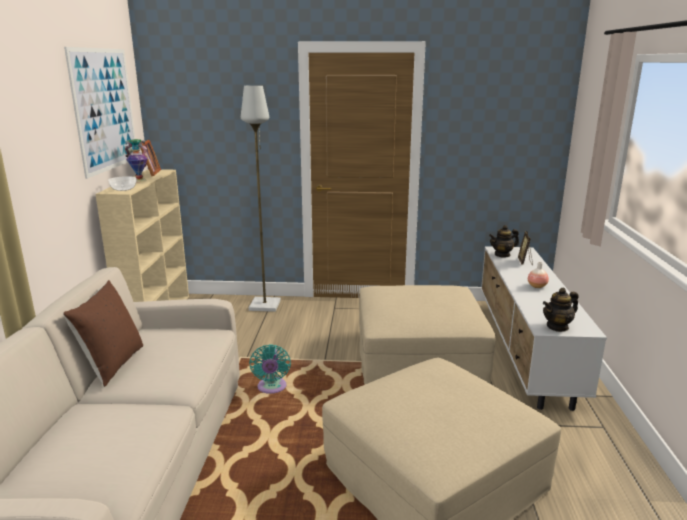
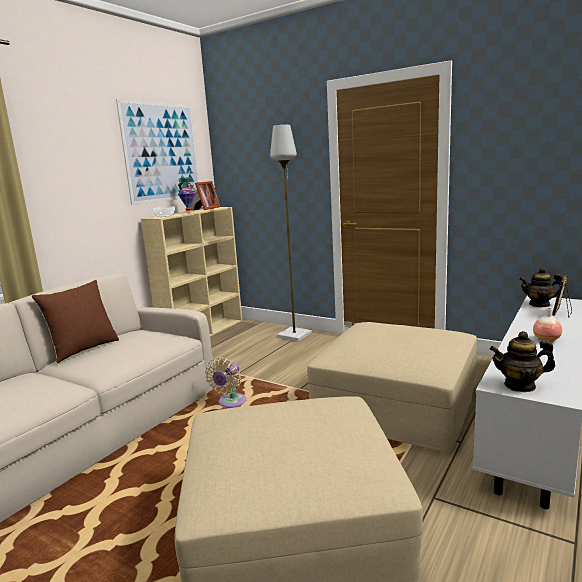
camera: 30 degrees right, 5 degrees down
turquoise fan [249,344,291,394] -> beige fan [205,358,247,408]

